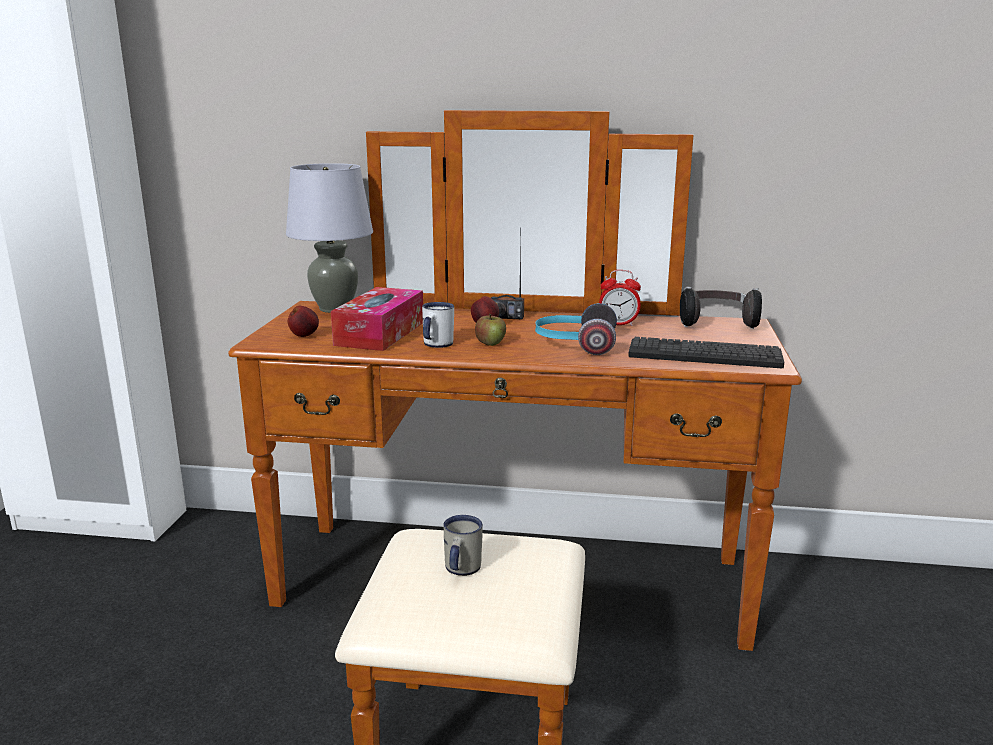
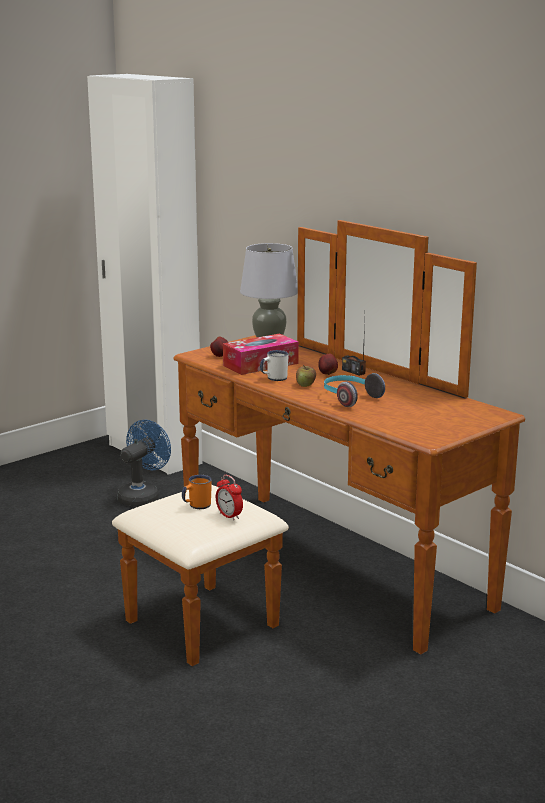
camera: 40 degrees right, 0 degrees up
white mug [443,515,483,576] -> orange mug [182,475,212,509]
alarm clock [599,270,641,326] -> alarm clock moved to [216,475,243,521]
keyboard [628,337,784,368] -> none
headphones [680,287,762,329] -> none
none -> blue fan [117,420,171,507]

